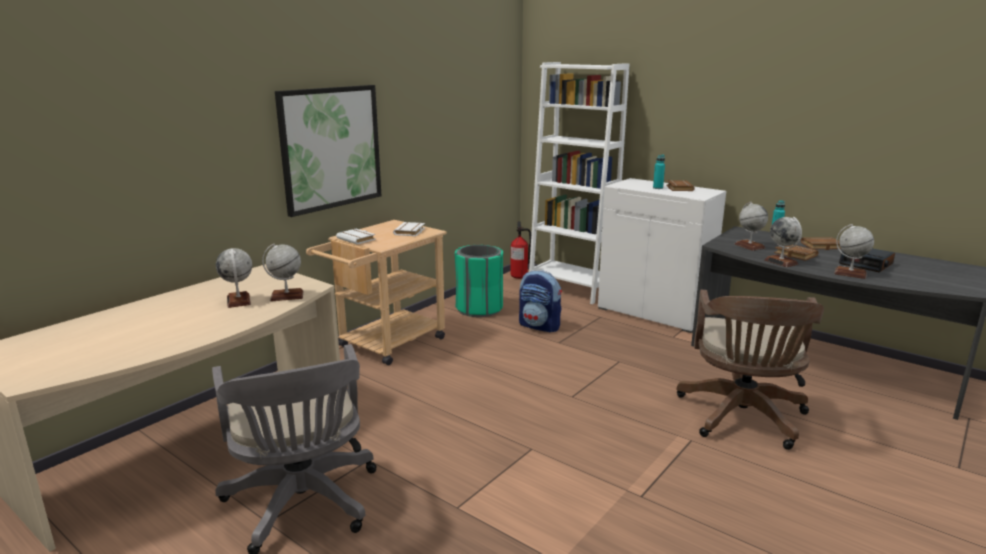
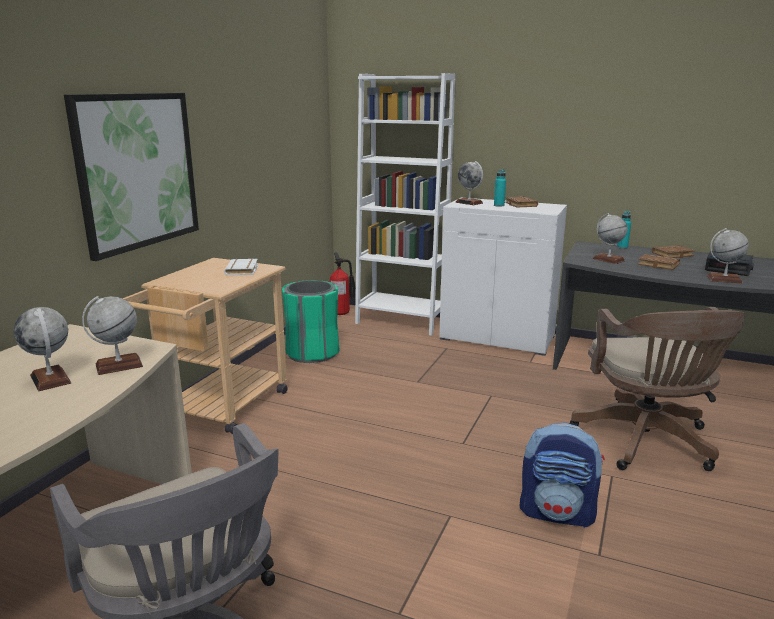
camera: 15 degrees left, 0 degrees up
white book [336,229,376,244] -> none
backpack [519,270,562,333] -> backpack moved to [520,423,605,528]
globe [764,217,802,267] -> globe moved to [455,161,483,205]

